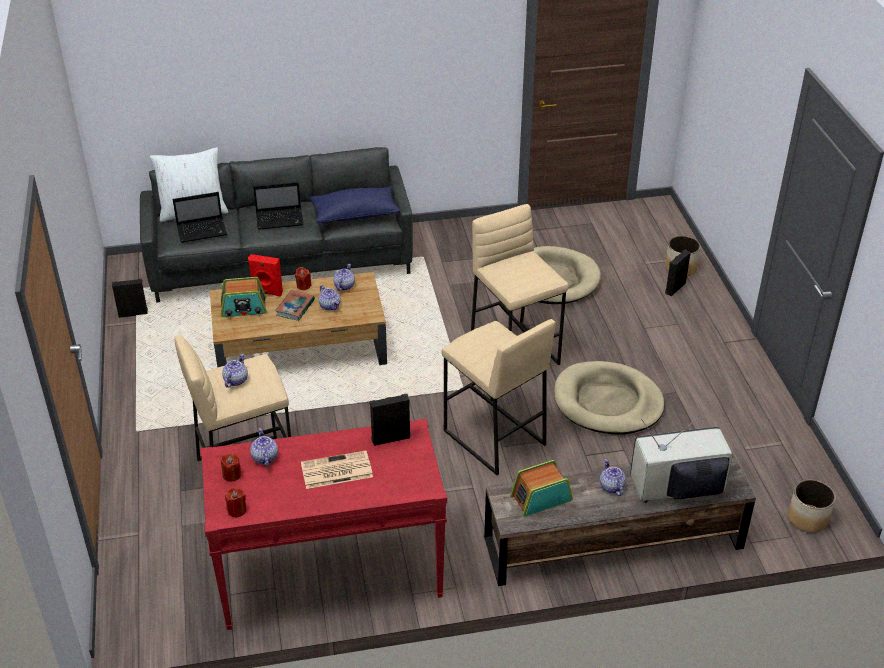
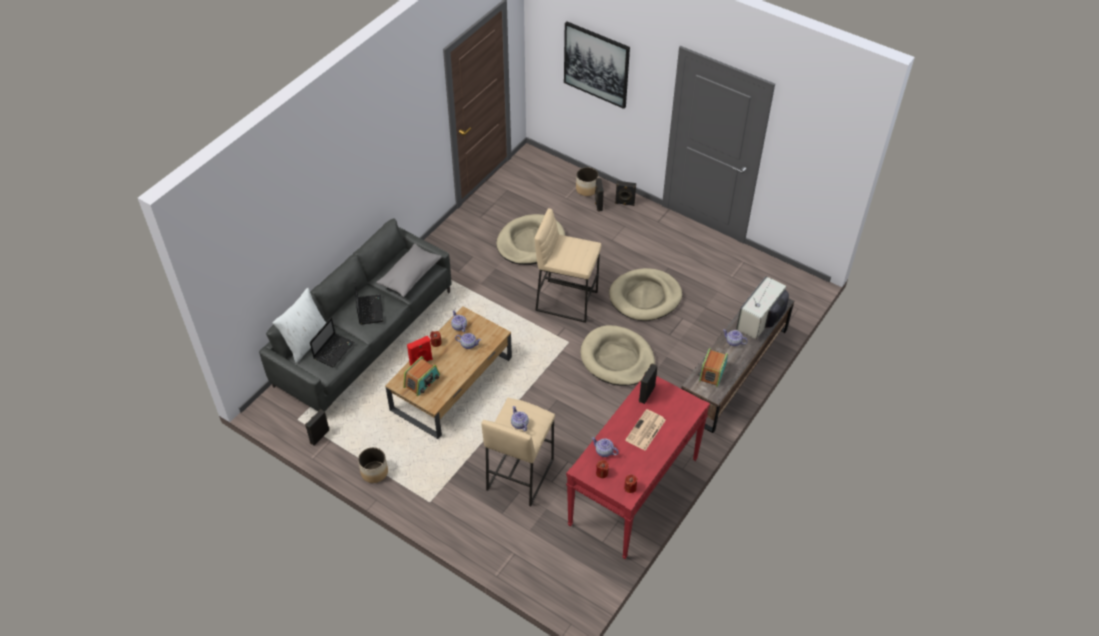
camera: 45 degrees left, 10 degrees up
laptop [253,182,304,230] -> laptop turned 45 degrees counterclockwise [354,282,384,324]
book [275,290,315,321] -> none
blue pillow [310,187,400,223] -> grey pillow [376,243,442,297]
beige stool [442,319,556,475] -> beige dog bed [580,325,655,386]
planter [788,479,836,533] -> planter moved to [358,447,388,483]
none -> picture [564,22,630,109]
none -> black speaker [615,181,636,206]

